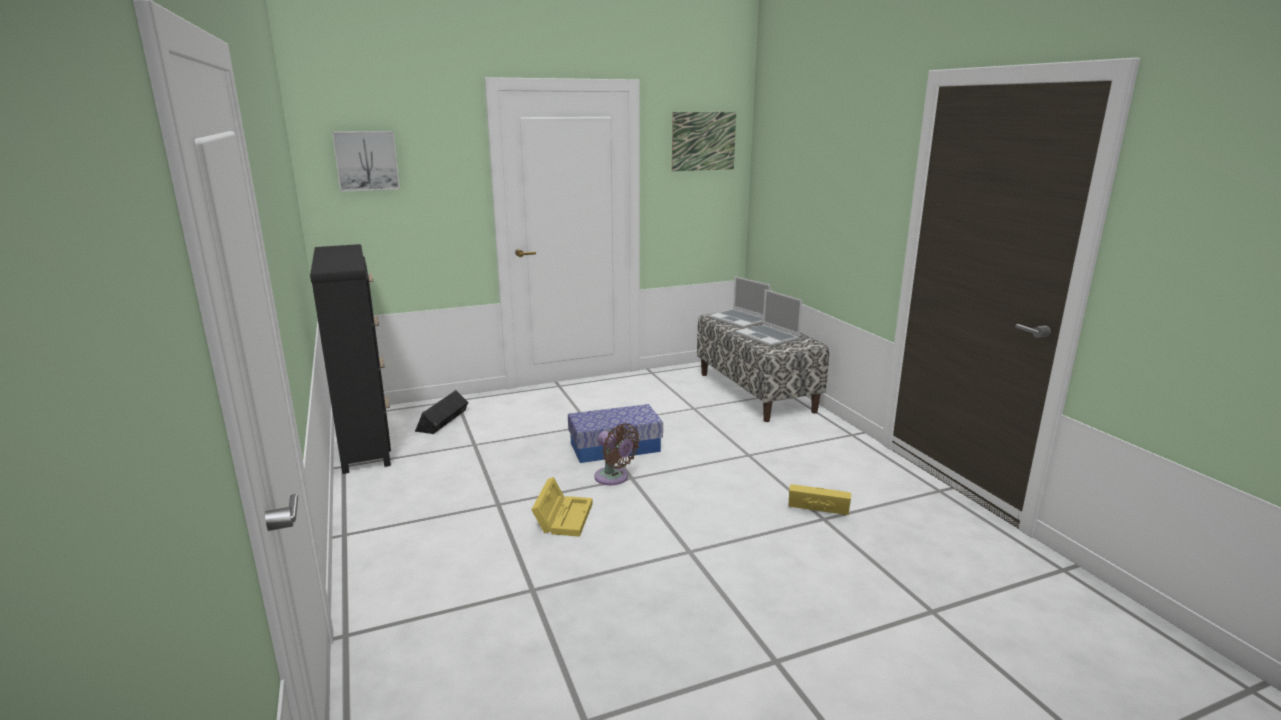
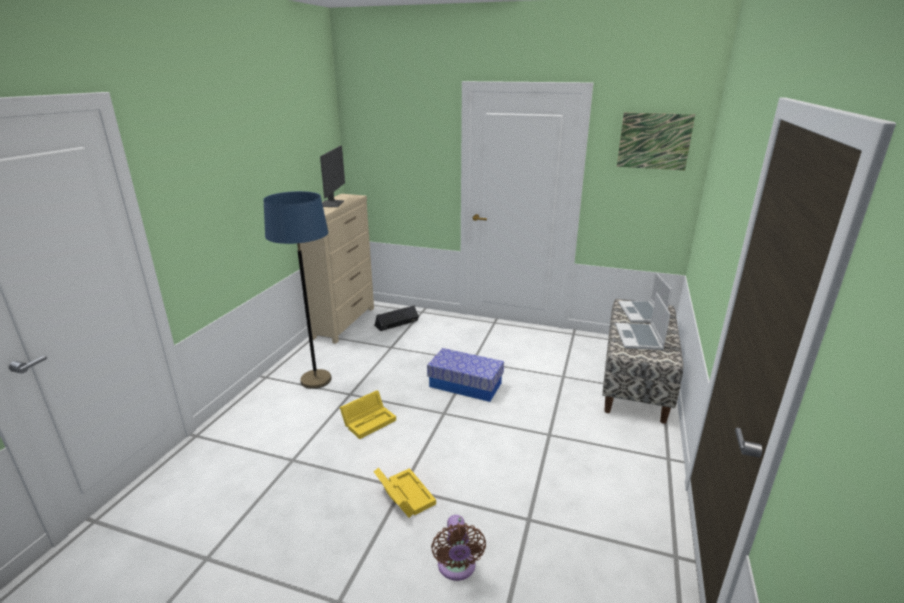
camera: 40 degrees right, 5 degrees up
black dresser [310,244,391,474] -> beige dresser [300,194,374,344]
picture [332,131,400,192] -> none
brown fan [594,423,640,485] -> brown fan moved to [431,515,486,581]
yellow storage box [789,484,851,515] -> yellow storage box moved to [374,468,436,518]
none -> blue floor lamp [263,191,332,389]
none -> monitor [320,145,345,207]

